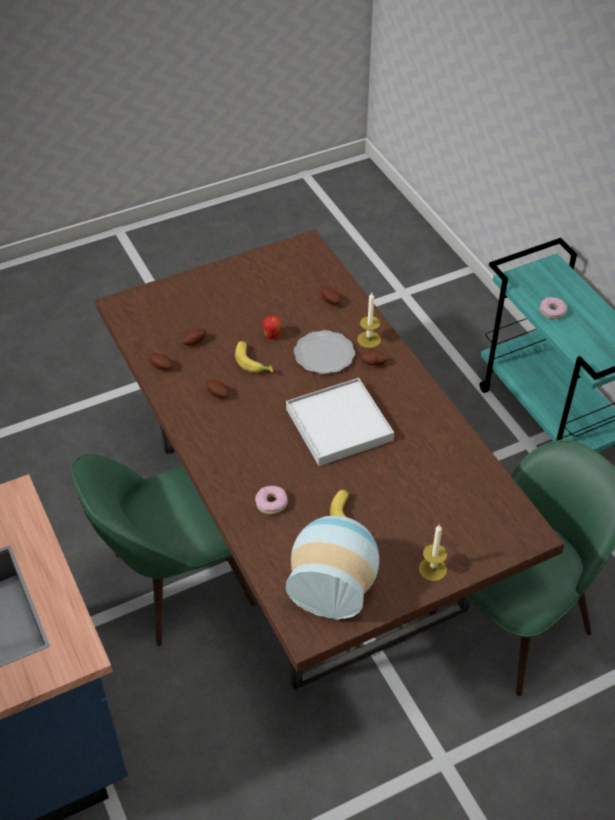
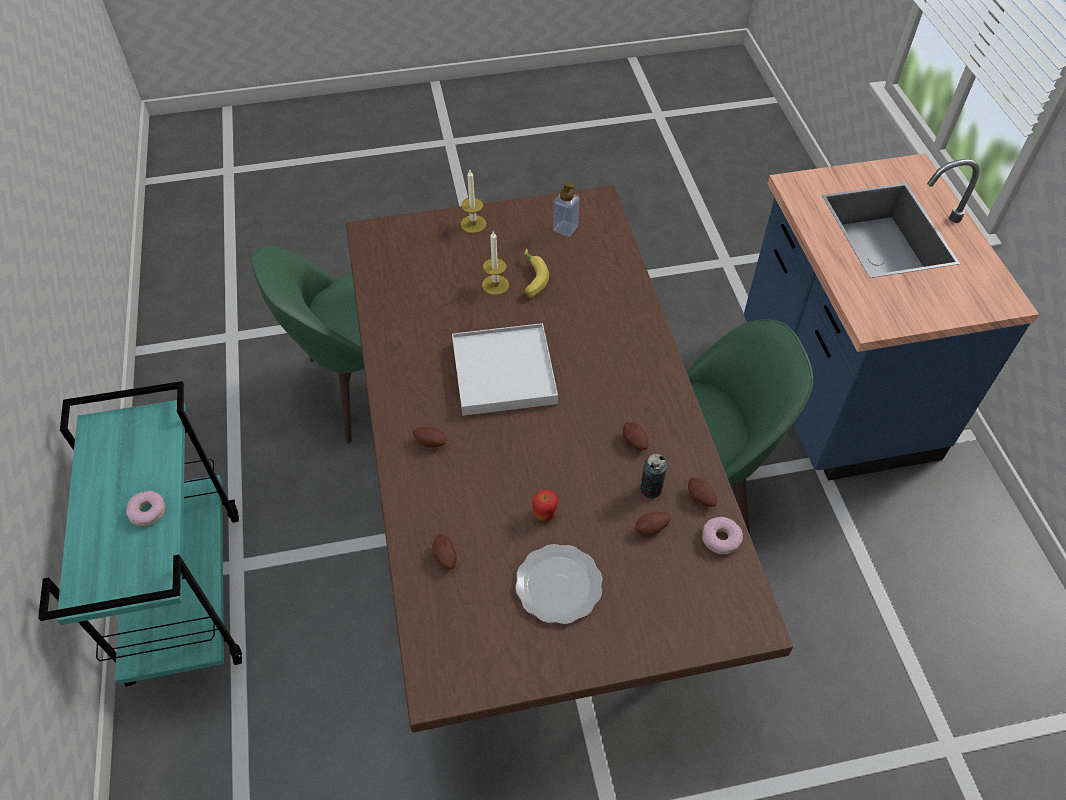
camera: 165 degrees left, 5 degrees up
banana [235,341,273,373] -> none
donut [255,486,287,514] -> donut moved to [702,517,743,554]
vase [286,515,379,619] -> soap dispenser [553,182,580,237]
plate [294,330,355,374] -> plate moved to [515,544,603,624]
candle [357,293,381,348] -> candle moved to [482,231,509,295]
none -> can [640,454,667,498]

